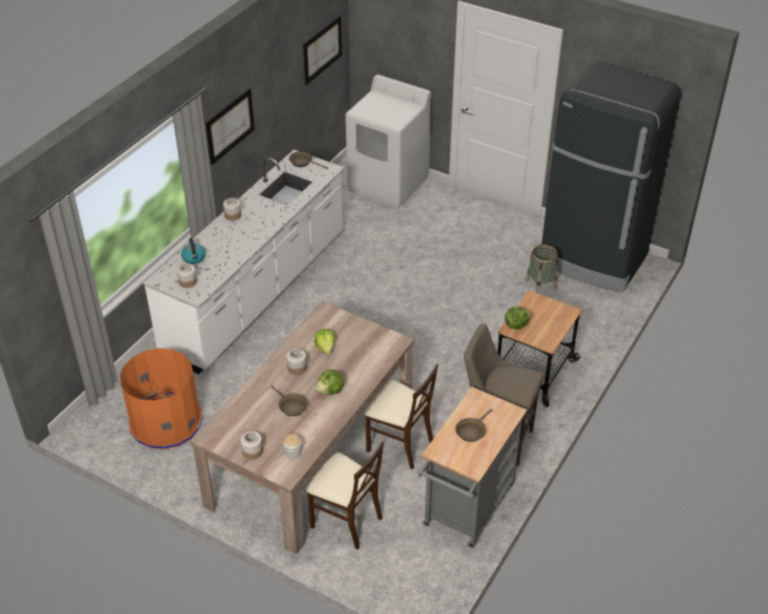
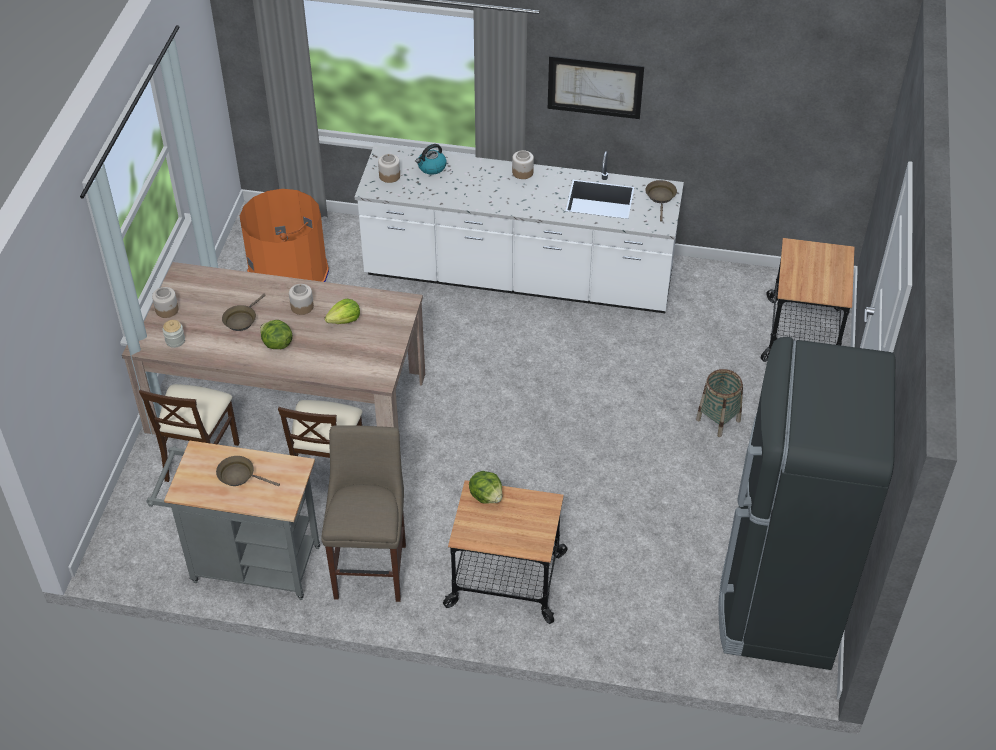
camera: 70 degrees right, 5 degrees up
picture [303,16,342,85] -> none
white washing machine [345,75,431,208] -> cart [761,238,854,362]
basket [526,245,558,293] -> basket moved to [696,369,743,437]

